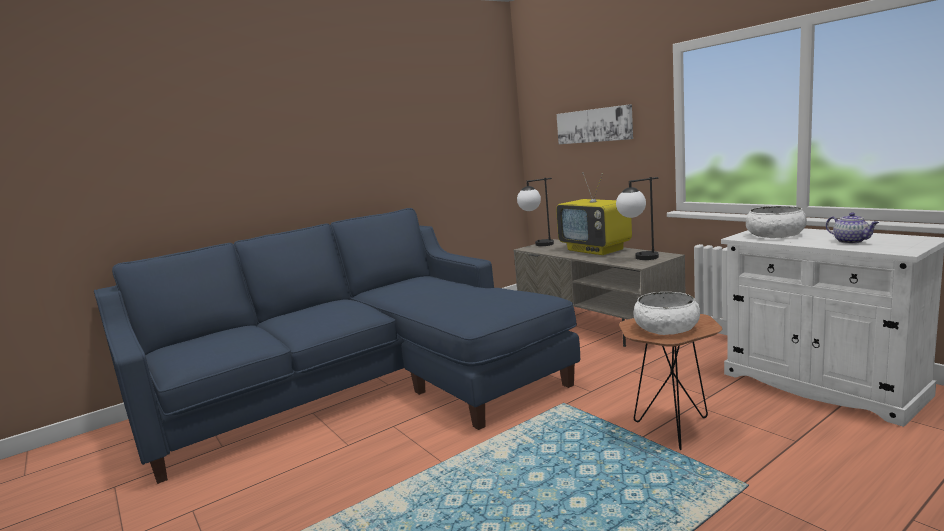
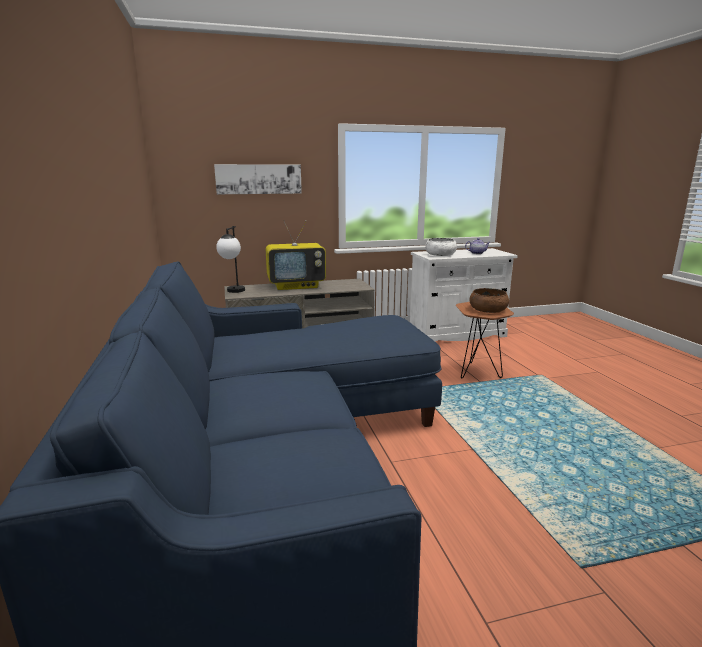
camera: 70 degrees left, 5 degrees up
table lamp [616,177,659,260] -> none
white bowl [633,292,700,335] -> brown bowl [470,288,509,313]

